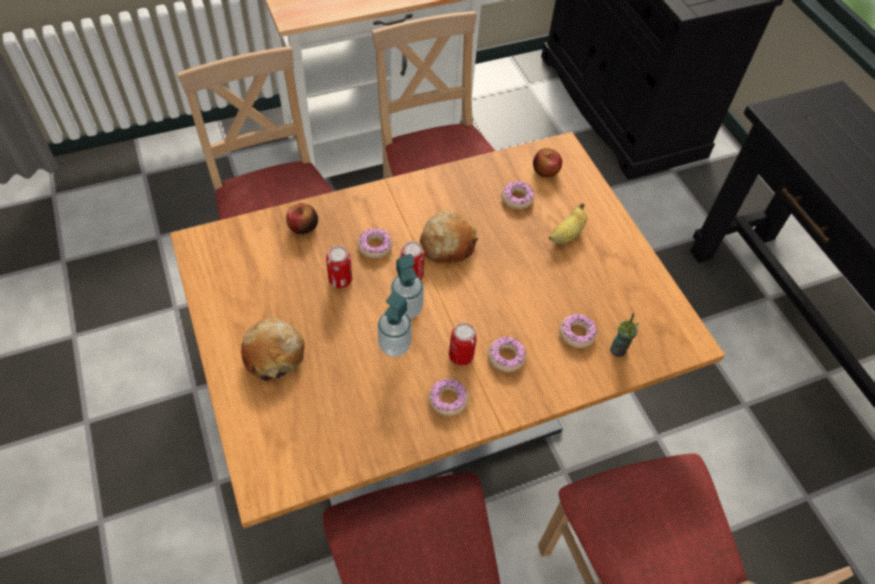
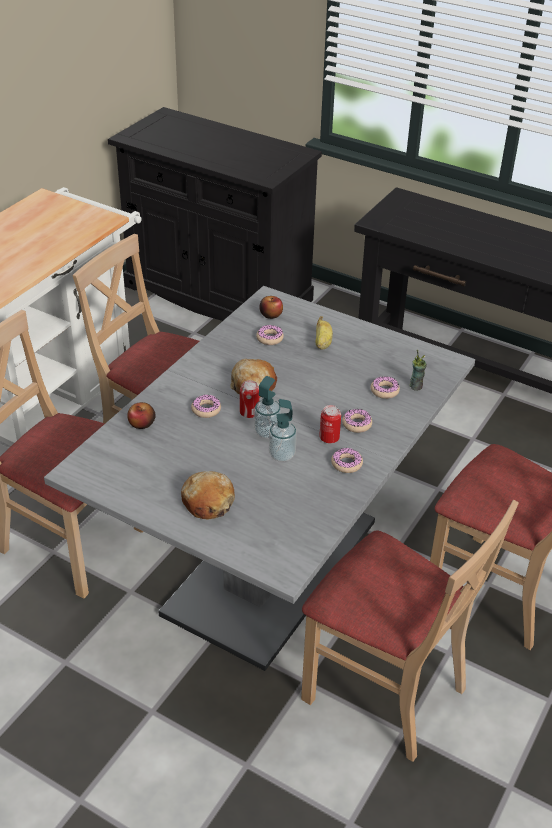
camera: 35 degrees left, 15 degrees down
brown dining table [170,132,725,528] -> grey dining table [44,286,475,671]
can [326,246,352,288] -> none

